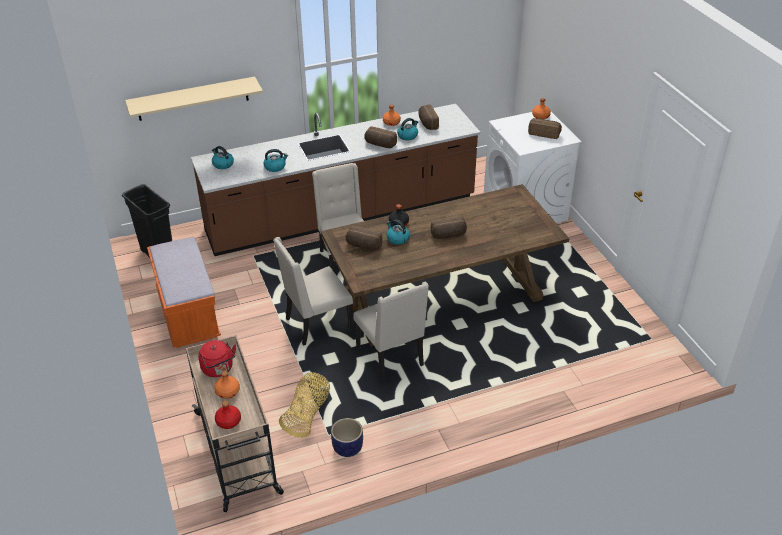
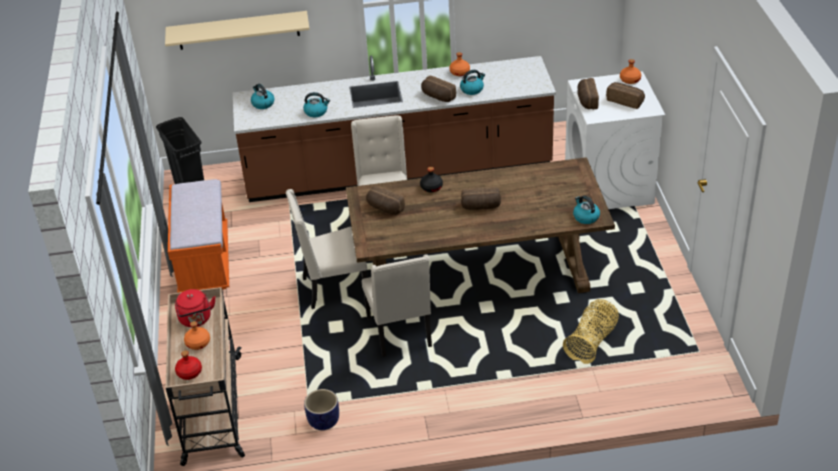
camera: 15 degrees right, 0 degrees up
basket [279,372,330,438] -> basket moved to [563,299,619,364]
kettle [386,219,410,245] -> kettle moved to [573,195,600,224]
bread [418,104,439,130] -> bread moved to [577,78,599,109]

